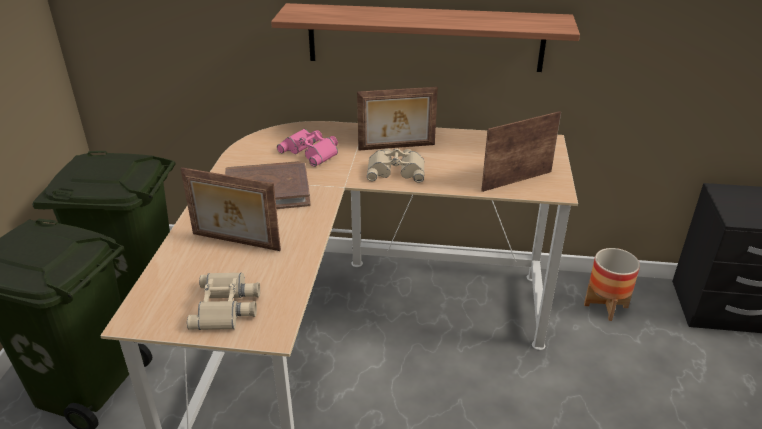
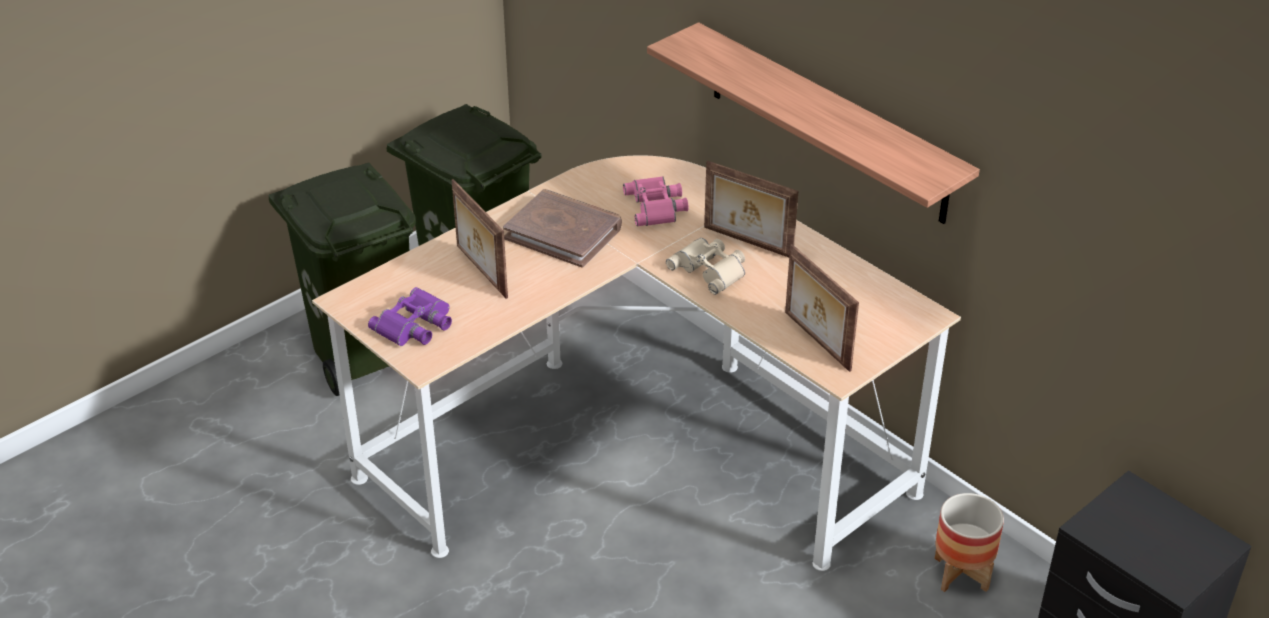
camera: 40 degrees right, 5 degrees up
beige binoculars [187,272,260,330] -> purple binoculars [368,287,452,346]
picture frame [481,111,561,192] -> picture frame turned 135 degrees counterclockwise [785,244,859,372]

